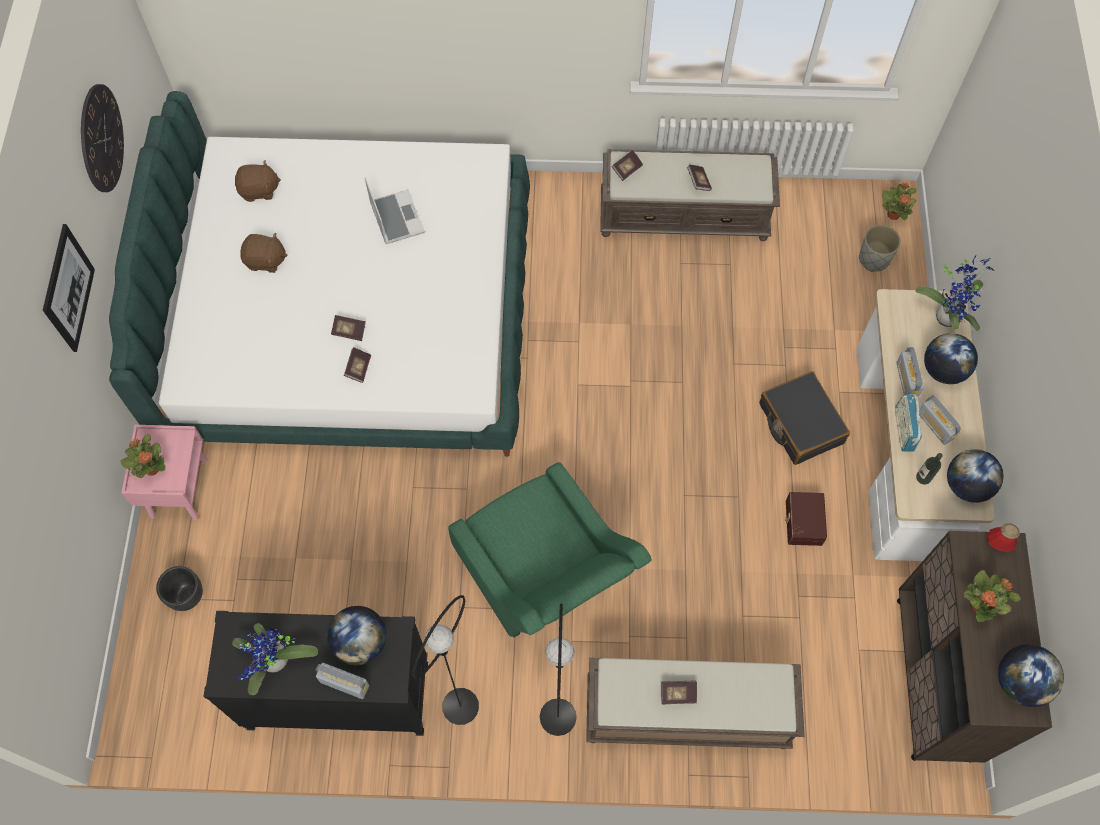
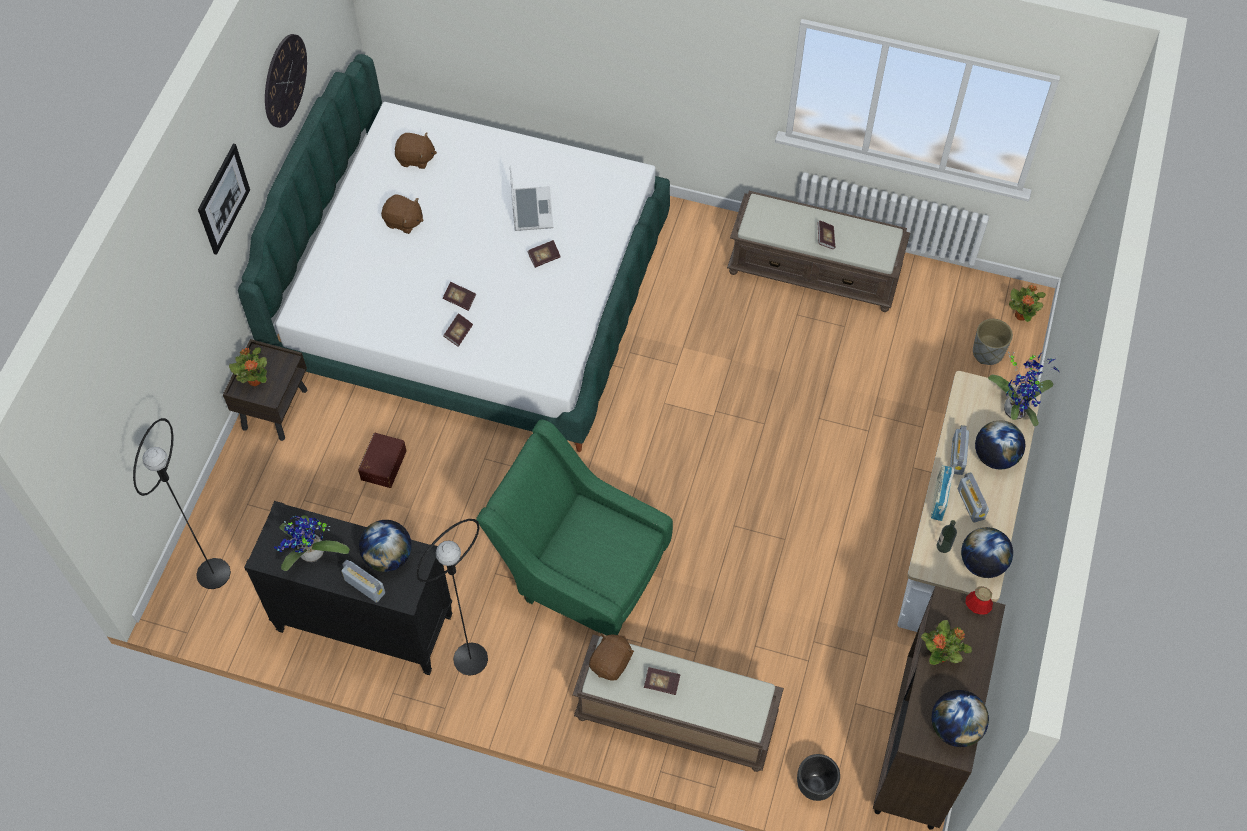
camera: 15 degrees right, 5 degrees down
pink nightstand [121,425,208,520] -> brown nightstand [223,339,307,441]
black planter [156,566,203,611] -> black planter moved to [797,754,840,801]
green armchair [448,462,651,638] -> green armchair turned 135 degrees clockwise [476,420,673,635]
black floor lamp [540,603,577,736] -> black floor lamp moved to [133,418,231,589]
book [612,150,643,181] -> book moved to [527,240,561,268]
black suitcase [759,371,850,465] -> none
brown storage box [785,492,827,546] -> brown storage box moved to [358,433,406,488]
none -> brown plush toy [589,633,634,681]

